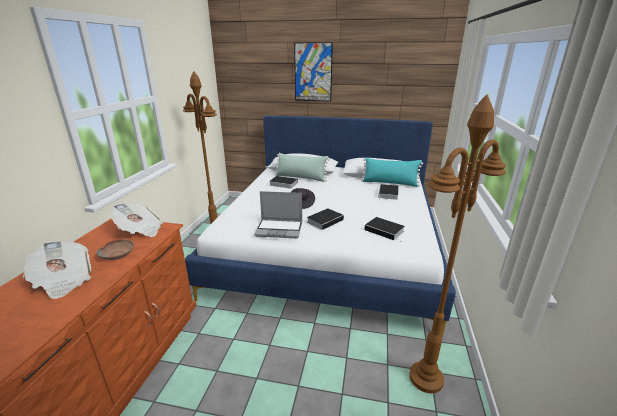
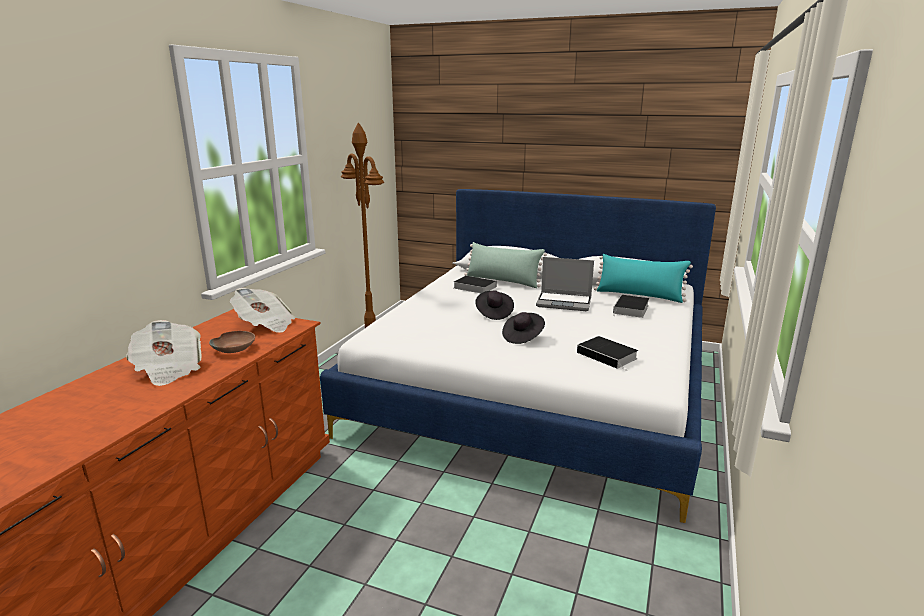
camera: 10 degrees right, 5 degrees down
laptop [254,191,302,238] -> laptop moved to [536,257,594,311]
picture [294,42,333,102] -> none
book [307,208,344,230] -> black hat [502,312,545,344]
brown floor lamp [409,94,506,393] -> none

